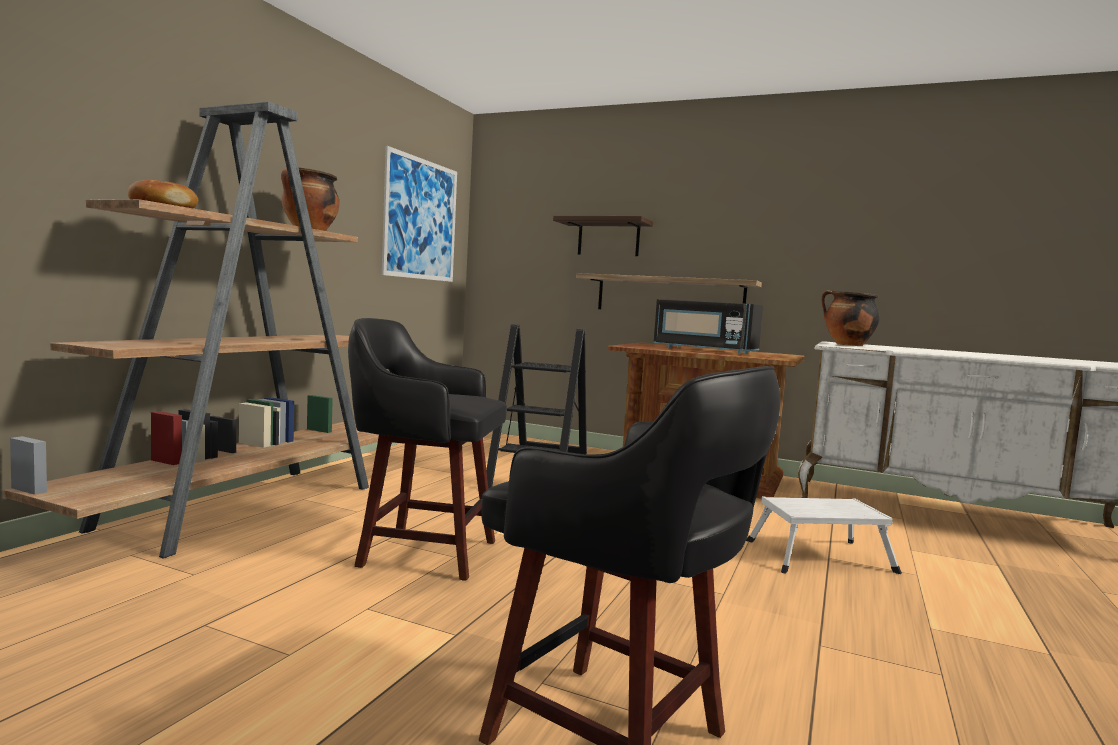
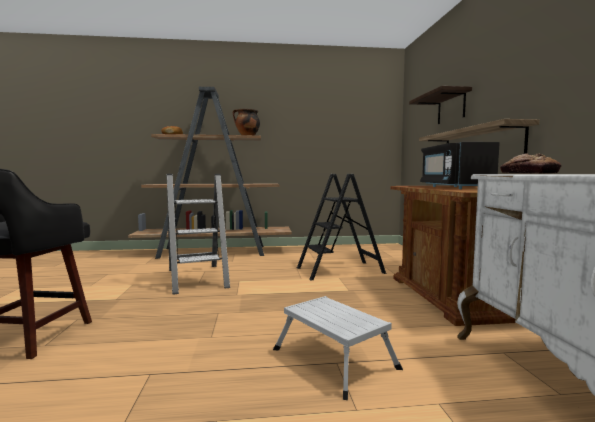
camera: 60 degrees right, 0 degrees up
black stool [348,318,507,581] -> grey step ladder [166,174,230,295]
picture [382,146,457,282] -> none
cooking pot [821,290,879,346] -> bread [500,153,562,174]

